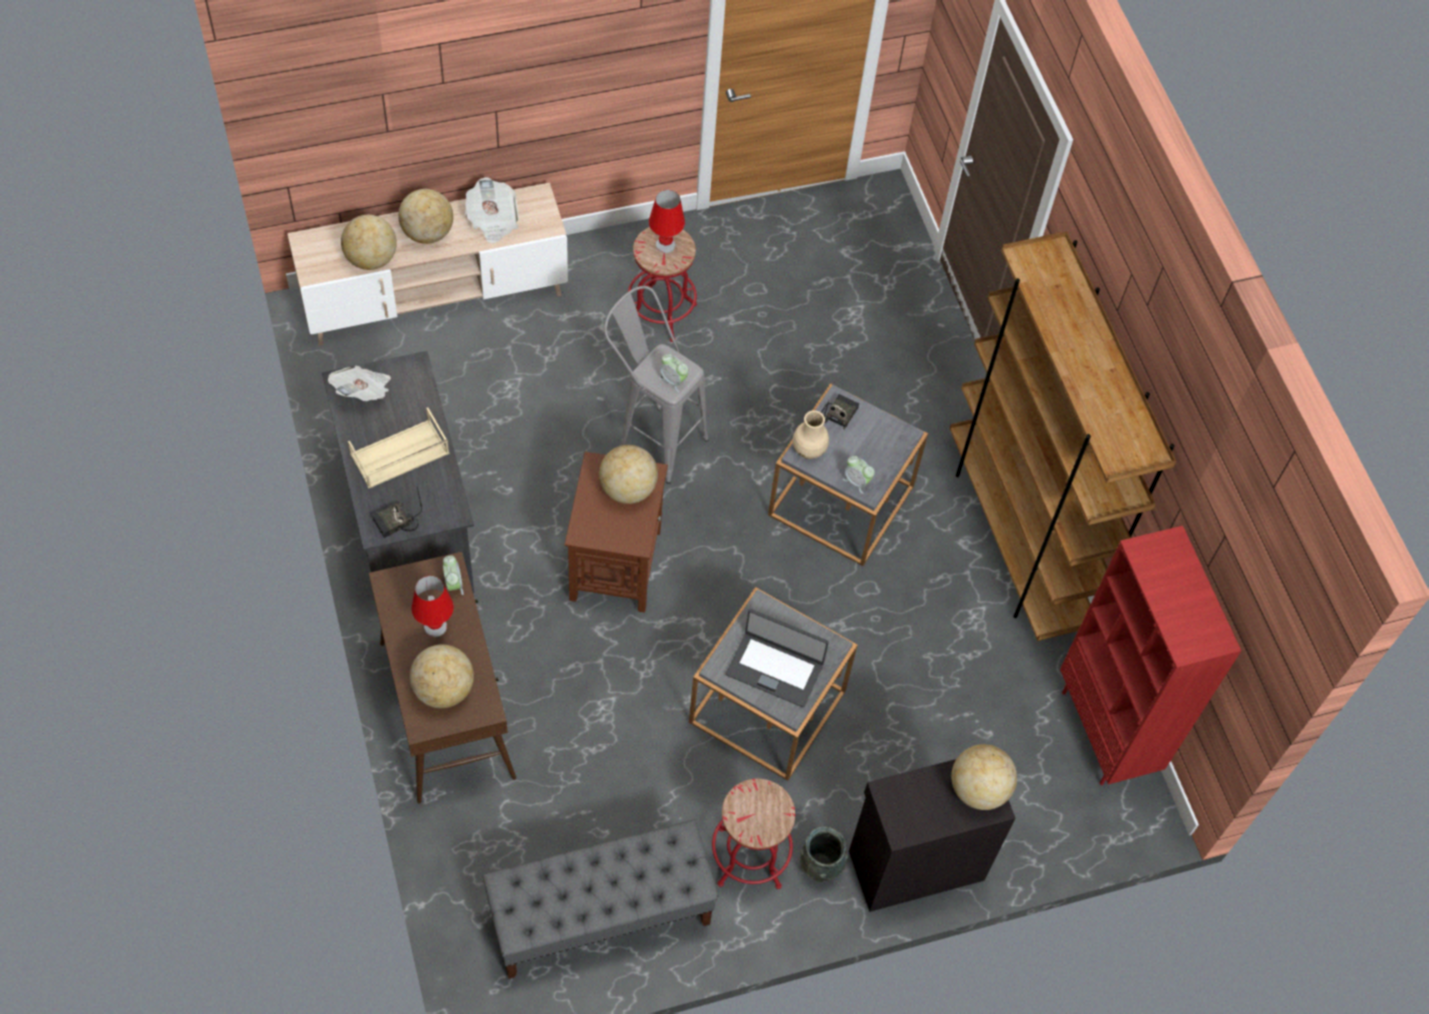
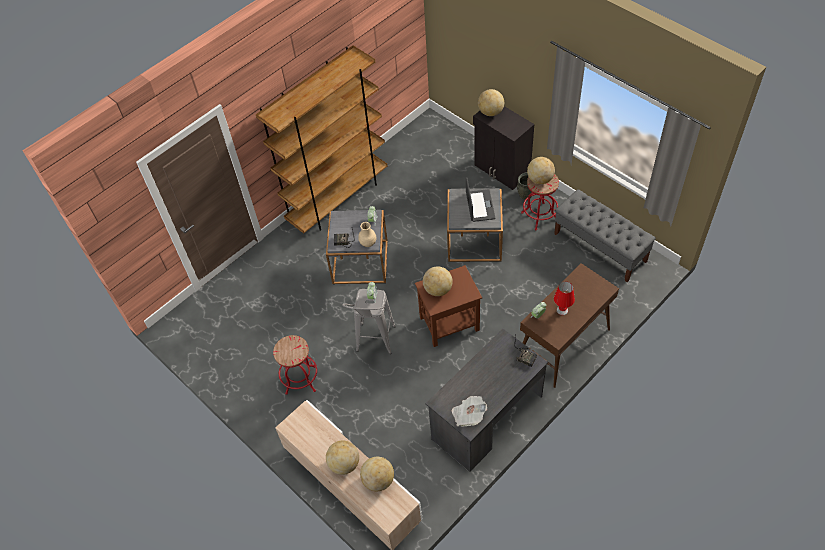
camera: 110 degrees left, 5 degrees down
beige tray [348,408,449,488] -> none
globe [410,644,474,708] -> globe moved to [527,157,555,184]
newspaper [465,177,519,244] -> none
red table lamp [649,190,685,253] -> none
red bookcase [1060,526,1241,785] -> none

